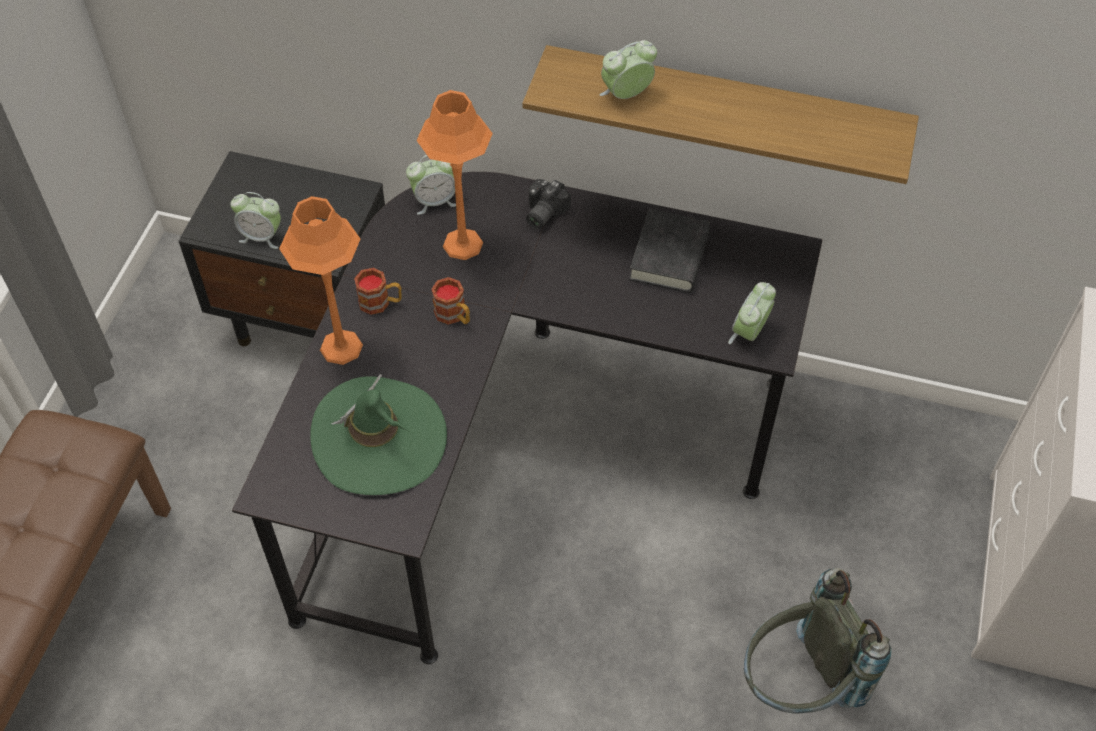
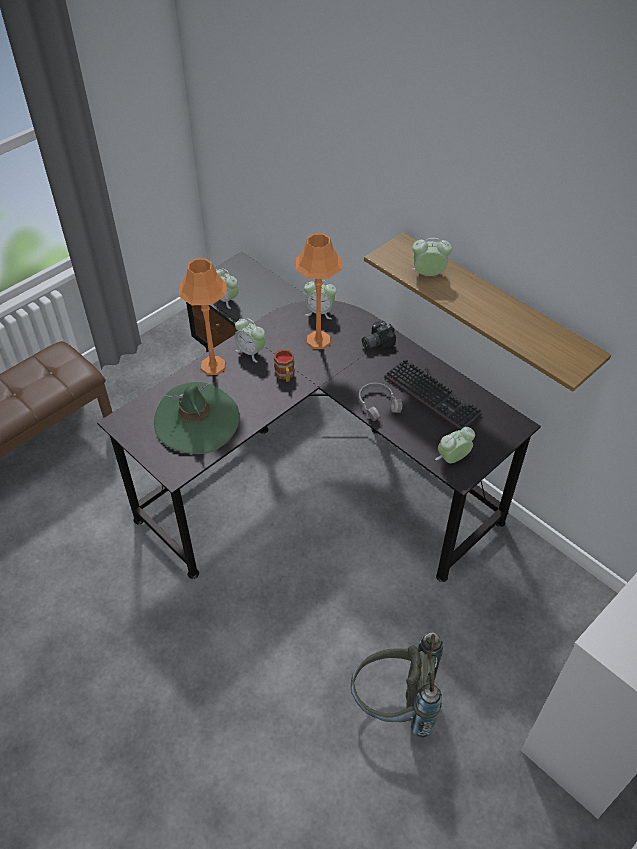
camera: 30 degrees right, 5 degrees down
mug [354,268,402,315] -> alarm clock [235,318,266,363]
black book [629,209,710,293] -> keyboard [384,359,482,430]
none -> grey headphones [359,383,402,421]

